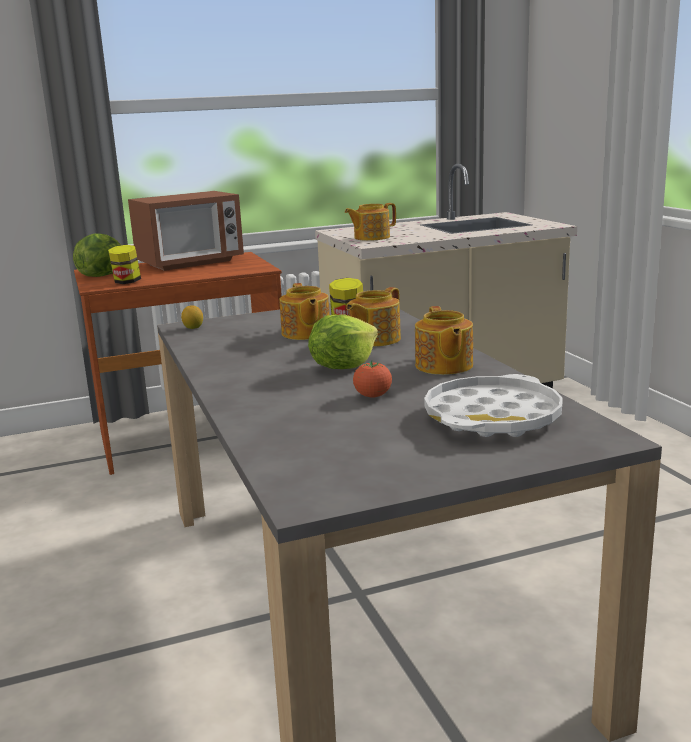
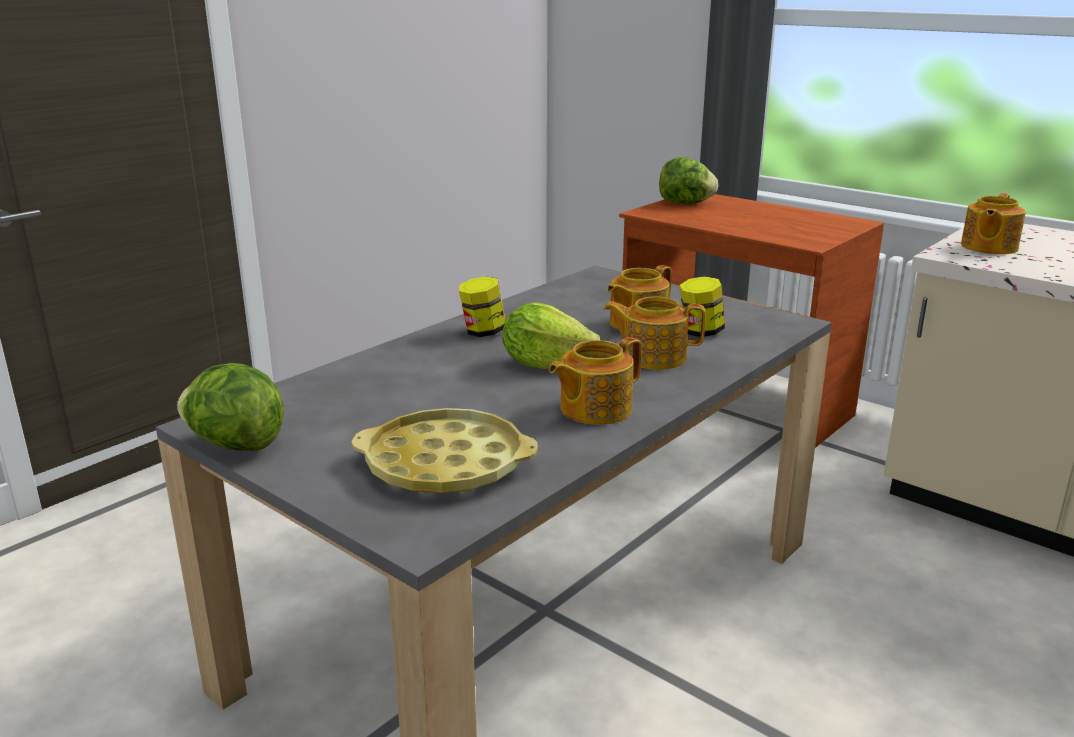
camera: 60 degrees right, 5 degrees up
jar [108,245,141,284] -> jar moved to [459,276,506,337]
microwave [128,191,244,271] -> none
lemon [181,305,203,329] -> none
teapot [345,203,396,241] -> teapot turned 90 degrees counterclockwise [961,193,1026,254]
tomato [353,360,392,398] -> none
white tray [424,374,563,437] -> yellow tray [352,408,538,494]
none -> lettuce [177,363,284,451]

